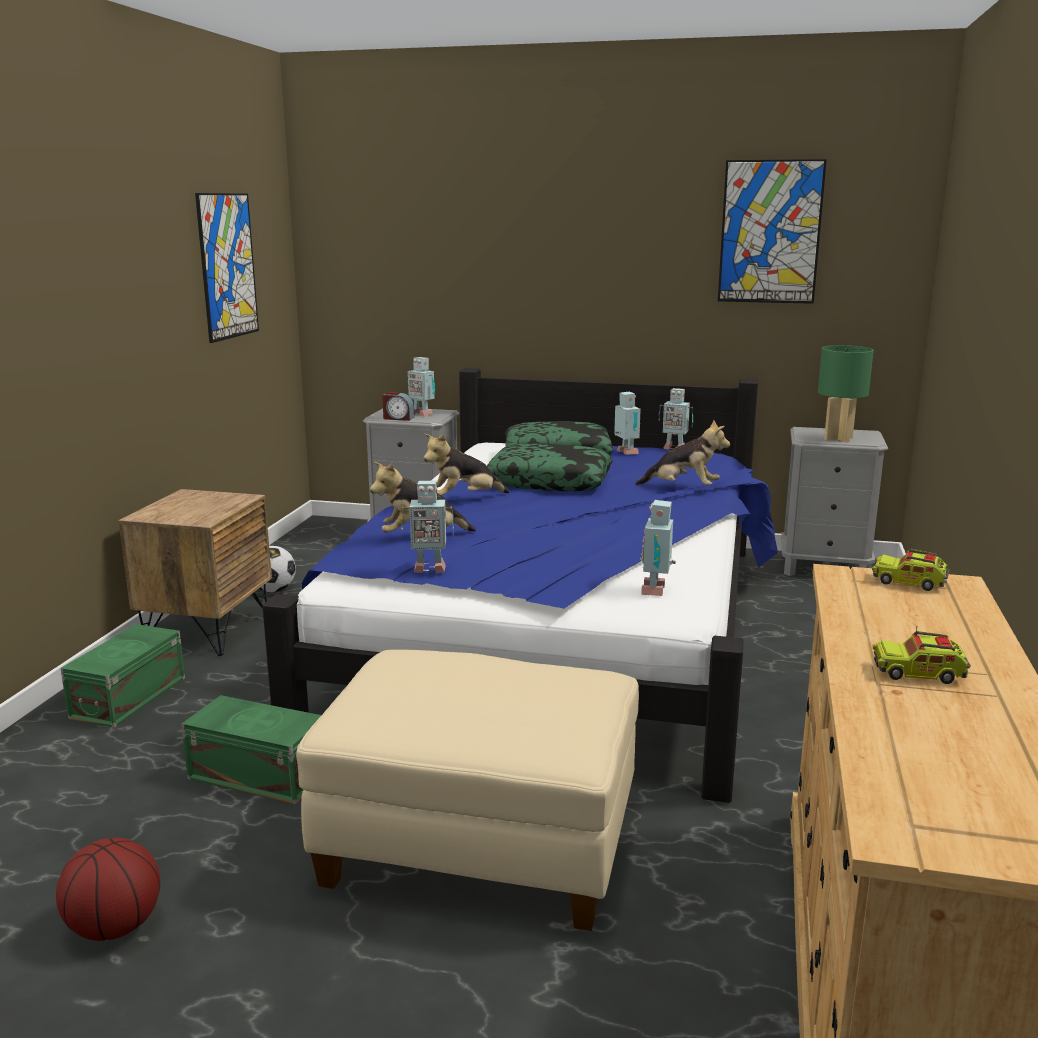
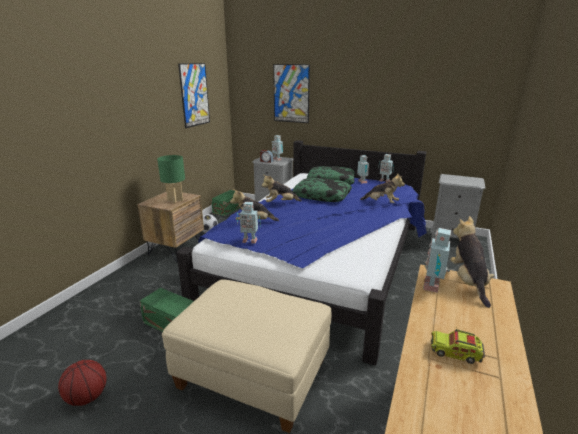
camera: 10 degrees right, 5 degrees up
green storage box [60,624,185,728] -> green storage box moved to [211,190,240,216]
toy robot [640,500,676,596] -> toy robot moved to [423,228,451,293]
picture [718,159,827,304] -> picture moved to [273,64,310,123]
green table lamp [818,345,874,442] -> green table lamp moved to [157,155,185,204]
toy truck [872,544,950,591] -> plush toy [450,216,495,308]

